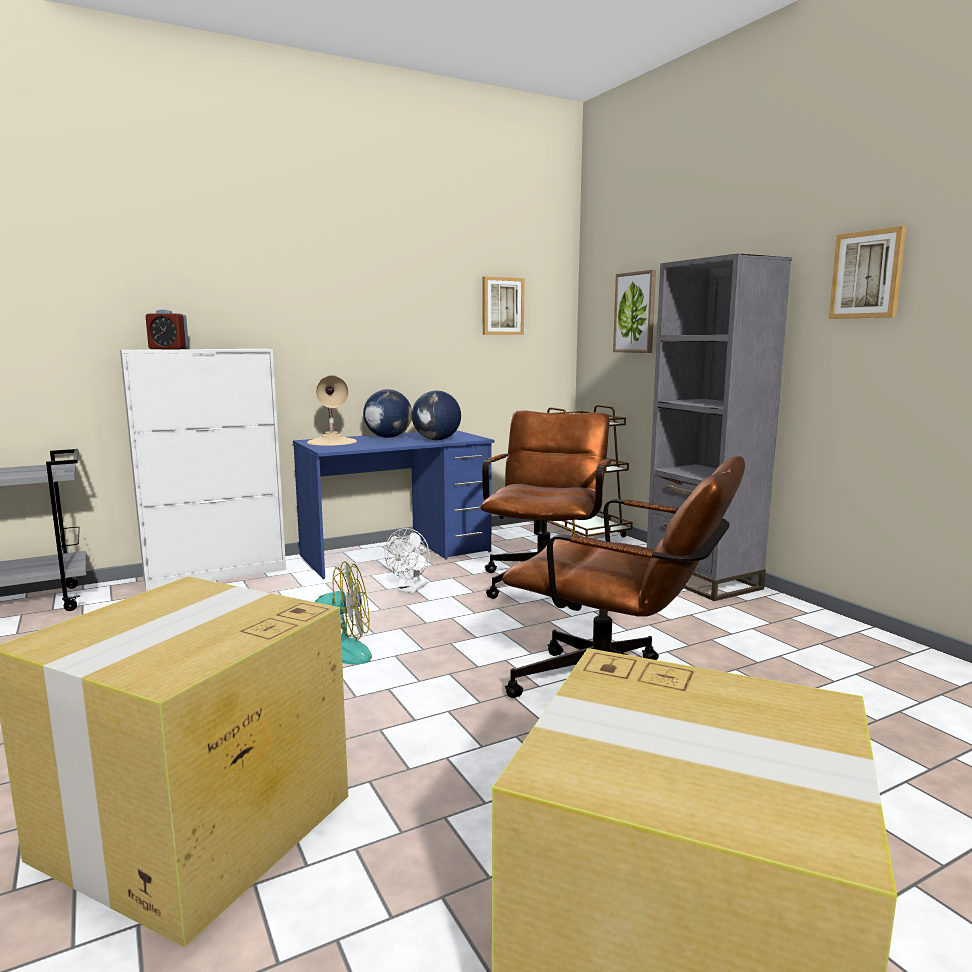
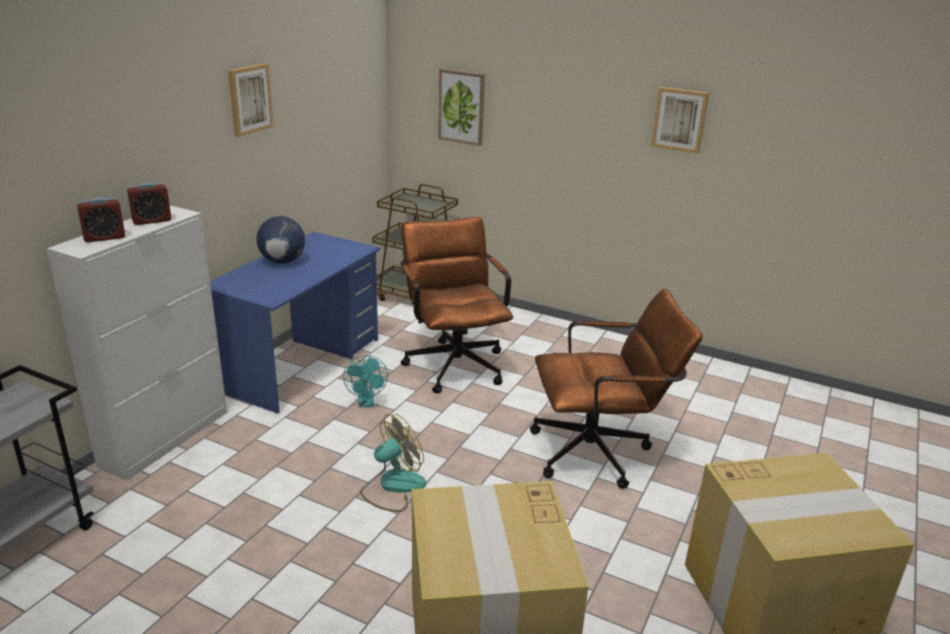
camera: 35 degrees left, 15 degrees up
beige table lamp [307,375,357,446] -> none
white fan [385,528,430,593] -> turquoise fan [343,355,388,407]
globe [412,391,461,440] -> none
picture [483,277,525,335] -> picture moved to [228,63,274,137]
grey bookcase [647,253,792,601] -> none
none -> alarm clock [127,182,171,225]

